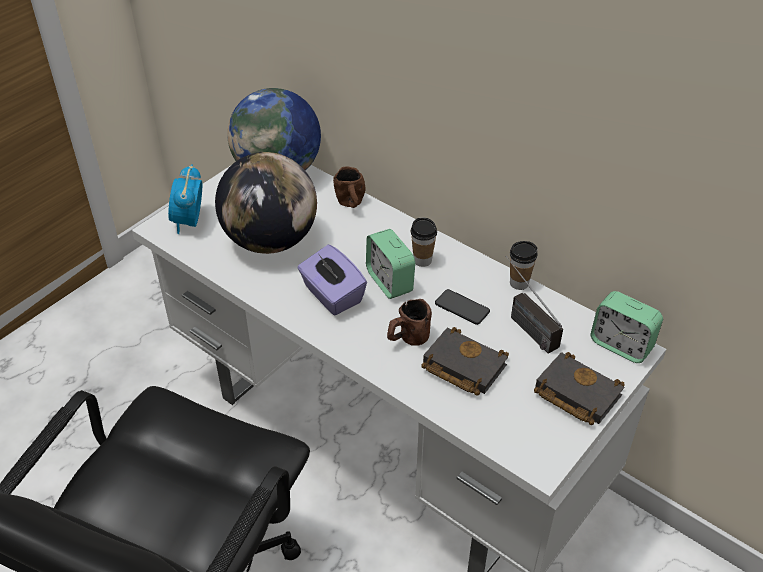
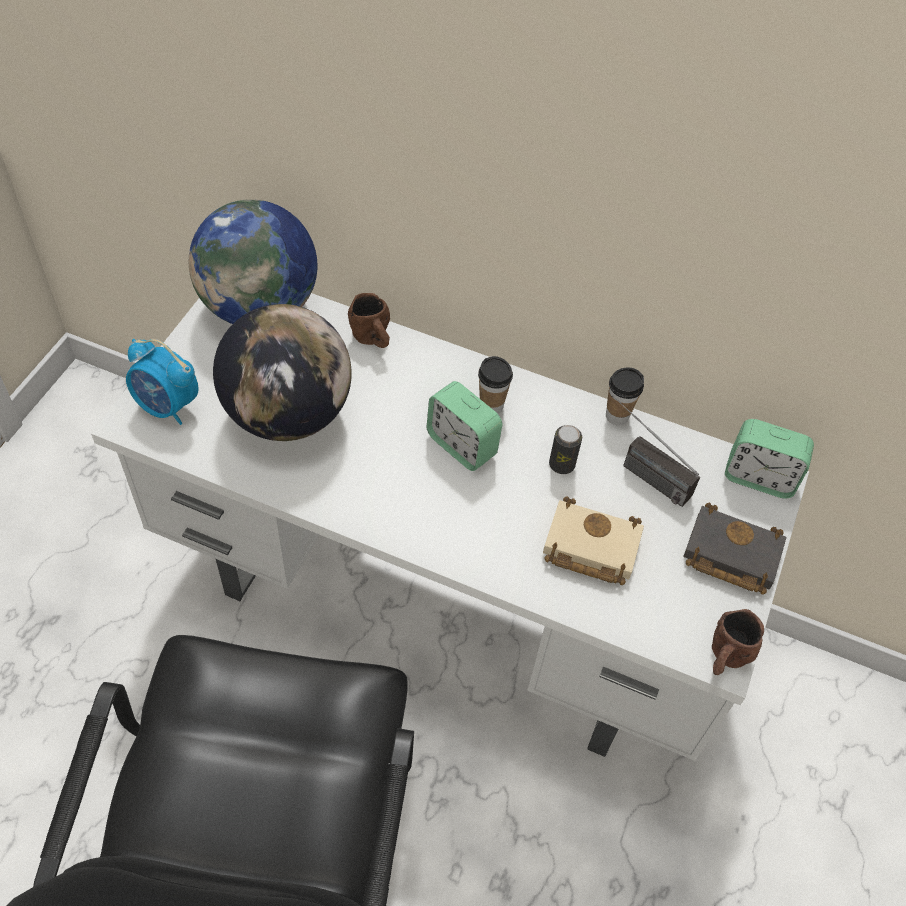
camera: 20 degrees left, 10 degrees up
alarm clock [168,164,202,234] -> alarm clock turned 45 degrees counterclockwise [126,339,199,425]
purple tissue box [298,245,367,315] -> none
brown mug [387,299,432,346] -> brown mug moved to [712,609,764,675]
black book [421,327,509,396] -> beige book [543,496,644,586]
phone [435,289,490,325] -> can [549,425,582,474]

